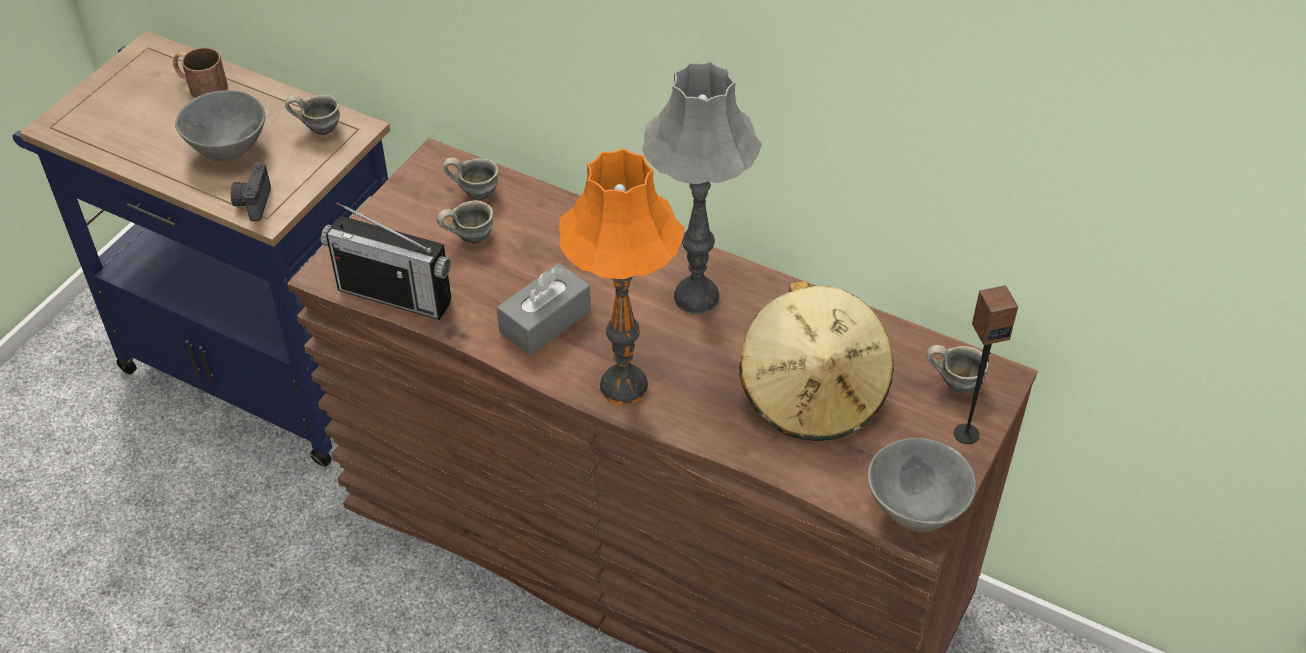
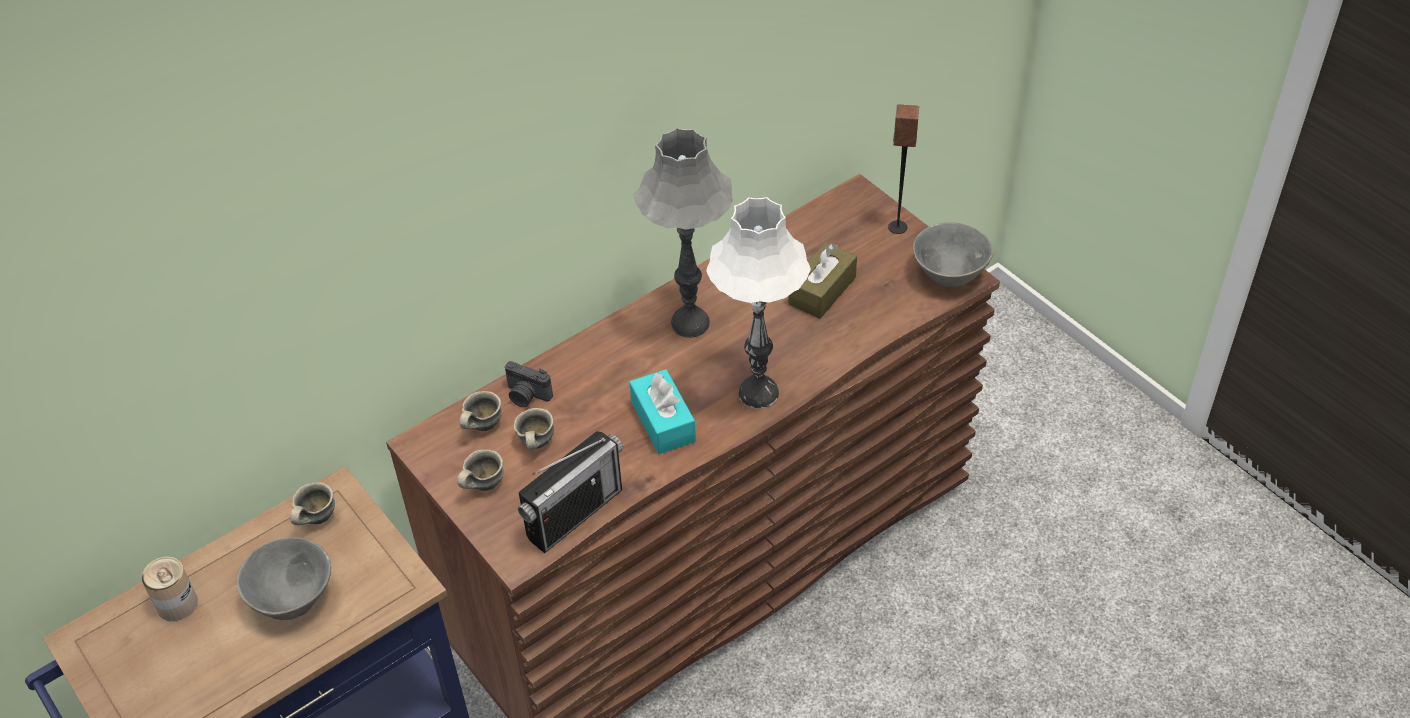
camera: 65 degrees left, 0 degrees up
brown mug [173,47,228,98] -> can [141,557,198,621]
camera [231,162,271,221] -> camera moved to [505,361,553,407]
grey tissue box [497,263,591,355] -> turquoise tissue box [629,369,696,454]
orange table lamp [559,148,685,405] -> white table lamp [706,197,811,409]
beige hat [739,281,894,441] -> brown tissue box [788,242,857,319]
grey mug [927,345,988,393] -> grey mug moved to [457,449,504,491]

